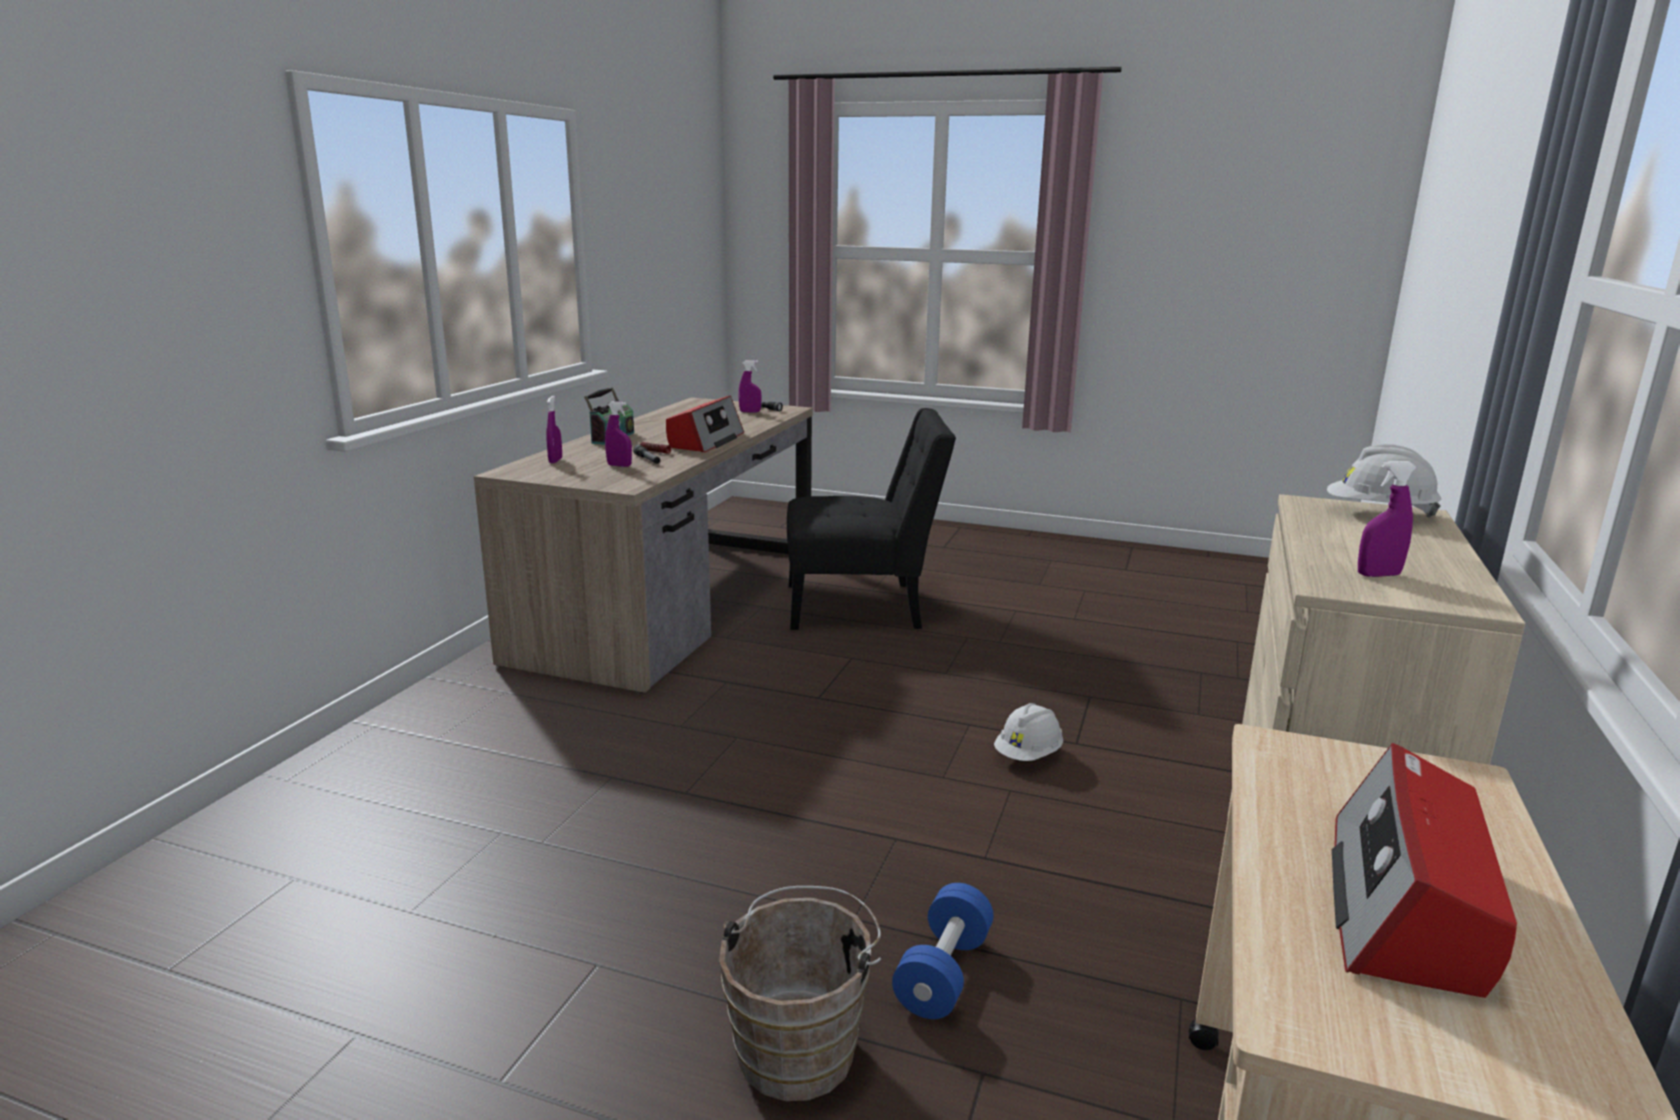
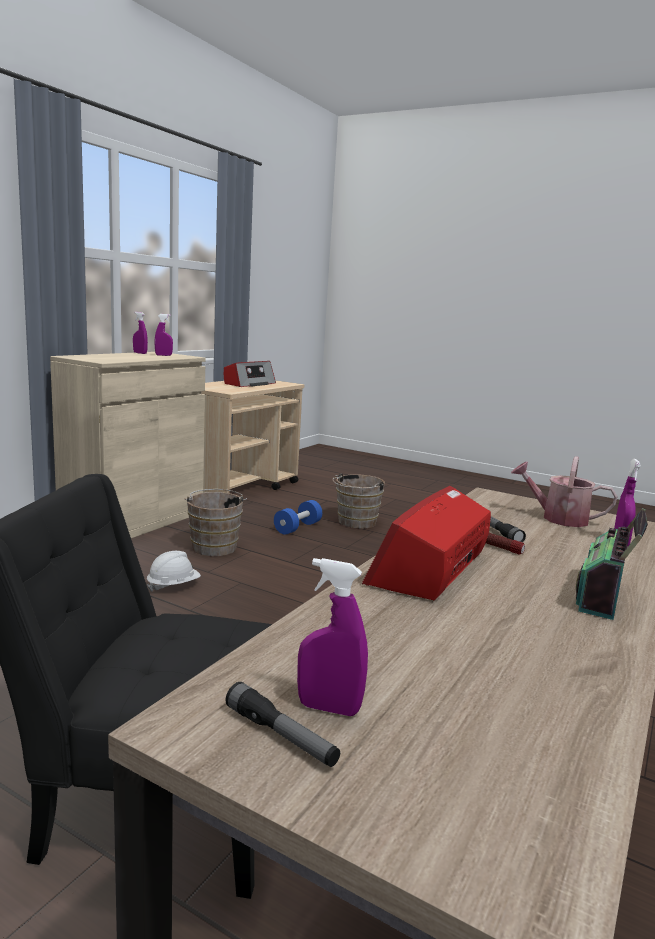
camera: 170 degrees left, 5 degrees down
purple spray bottle [605,401,632,467] -> purple spray bottle moved to [133,312,148,354]
white hard hat [1327,444,1441,518] -> none
none -> brown bucket [184,489,247,556]
none -> watering can [511,456,618,527]

